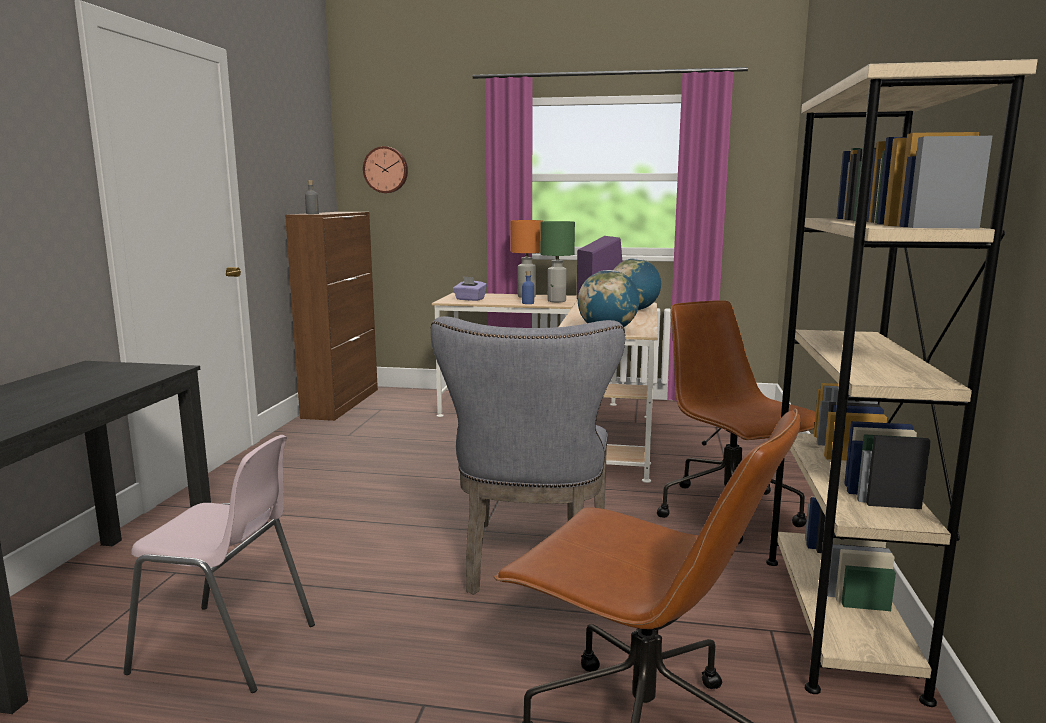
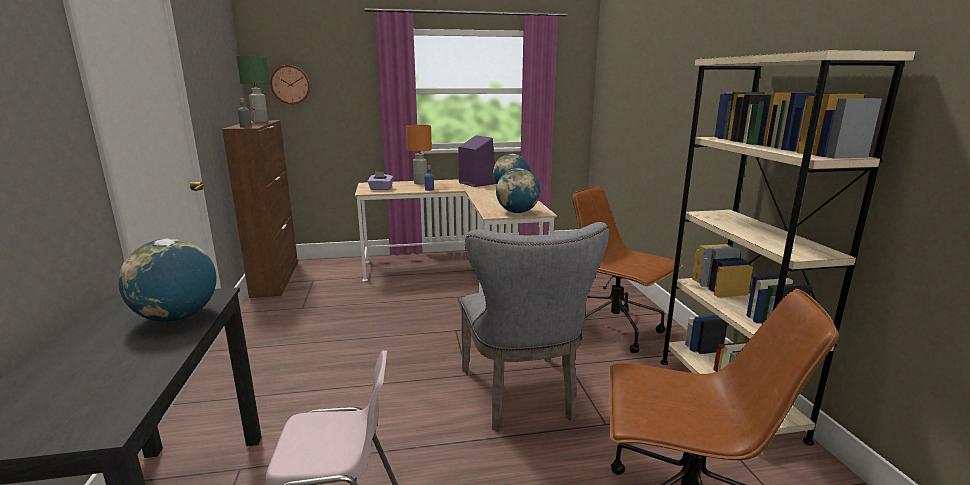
camera: 20 degrees left, 5 degrees up
green table lamp [540,221,575,302] -> green table lamp moved to [236,56,270,122]
none -> globe [118,238,217,322]

